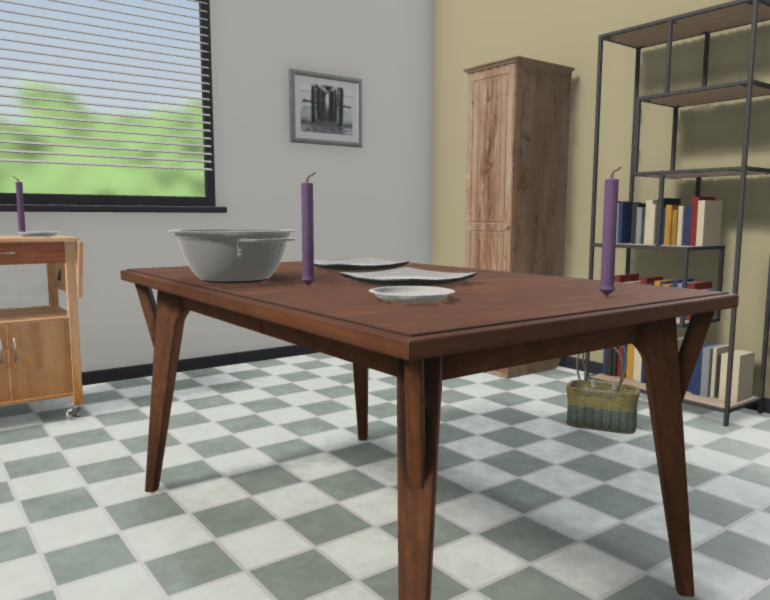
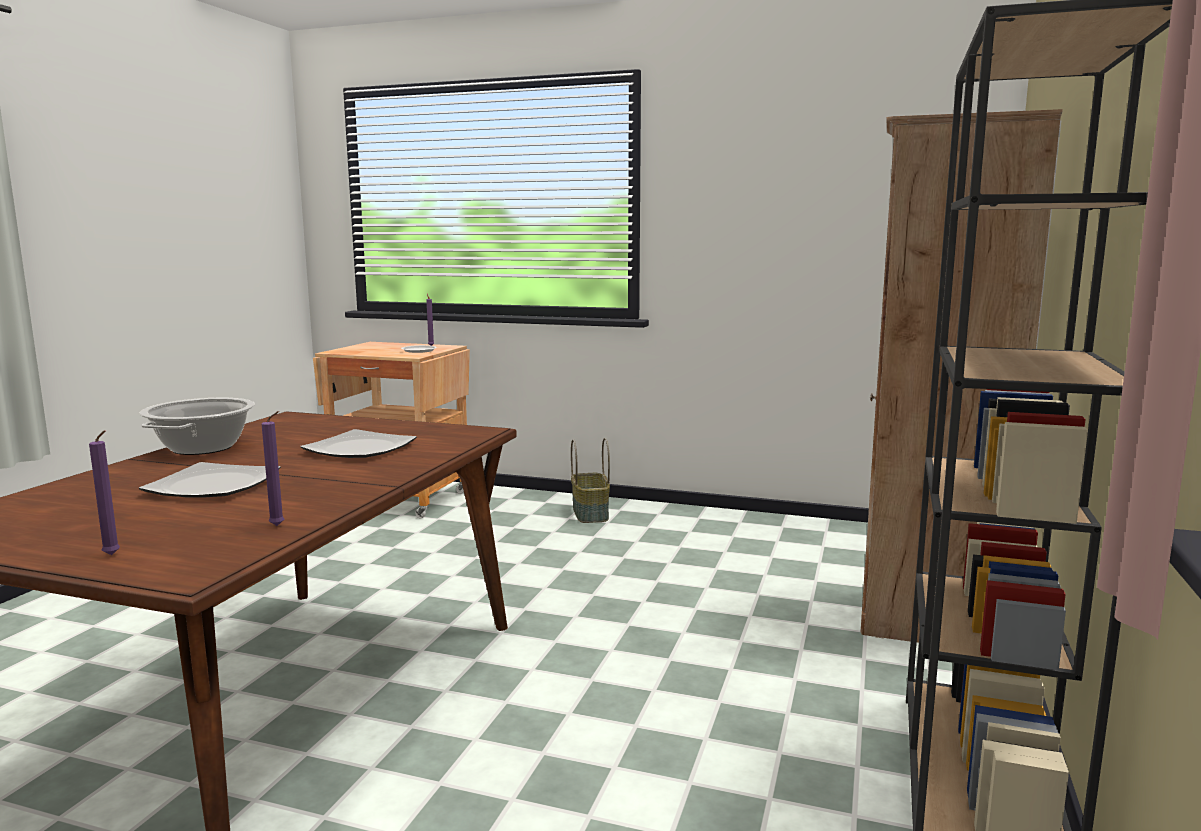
camera: 55 degrees right, 5 degrees up
picture [289,68,363,148] -> none
purple candle [301,172,316,286] -> purple candle moved to [262,411,284,526]
white plate [369,286,455,303] -> none
basket [566,345,640,434] -> basket moved to [571,438,610,523]

